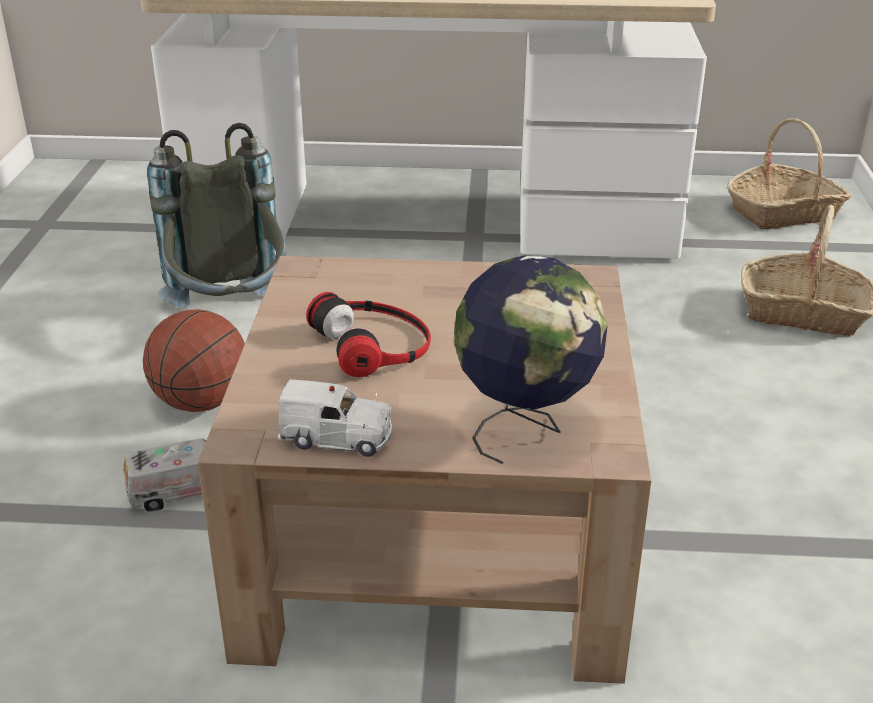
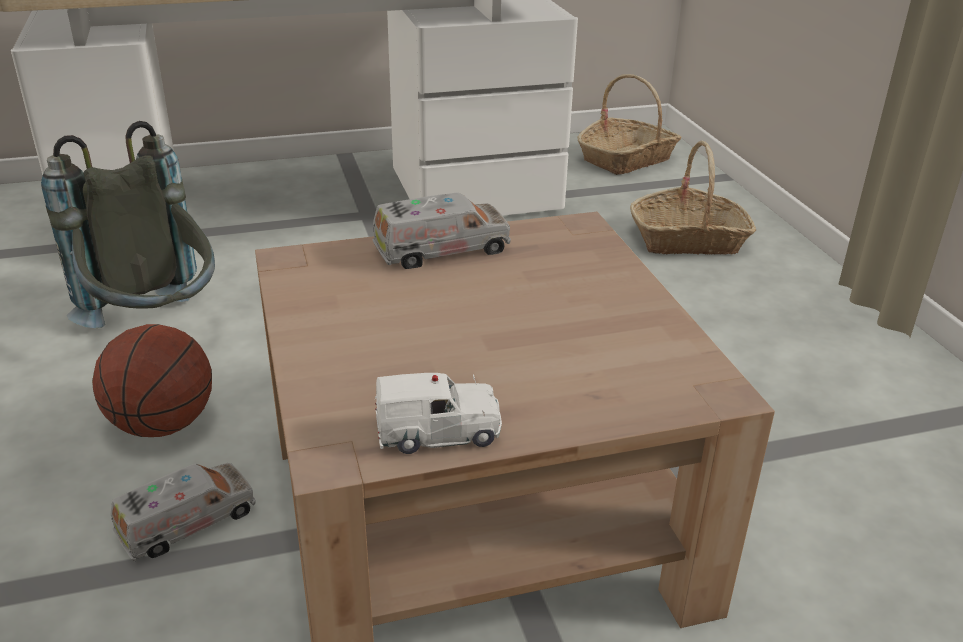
camera: 20 degrees left, 0 degrees up
headphones [306,292,431,377] -> none
globe [453,255,608,464] -> none
none -> toy truck [372,193,511,269]

